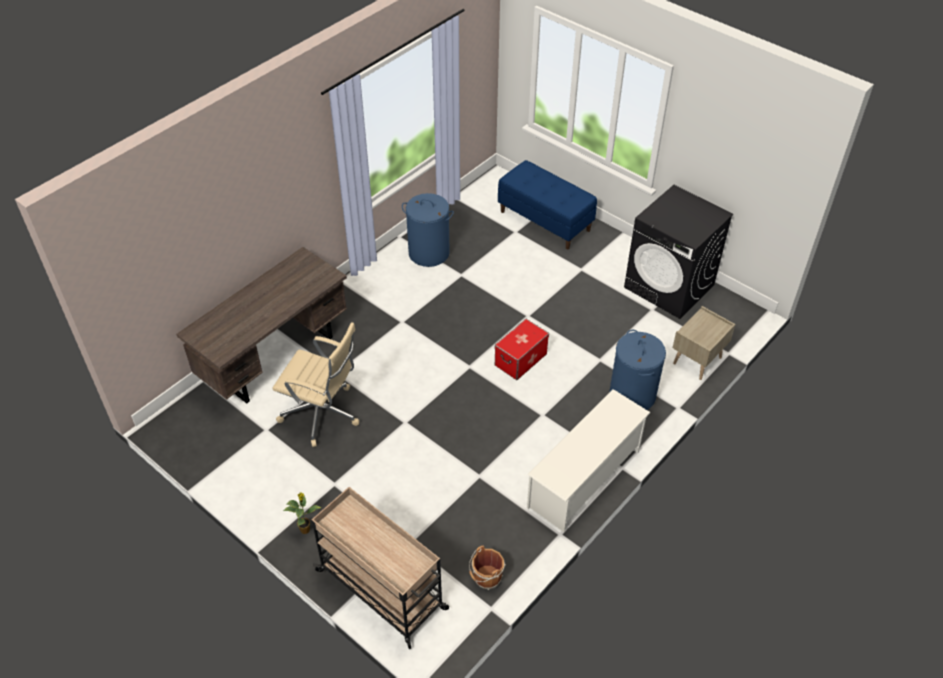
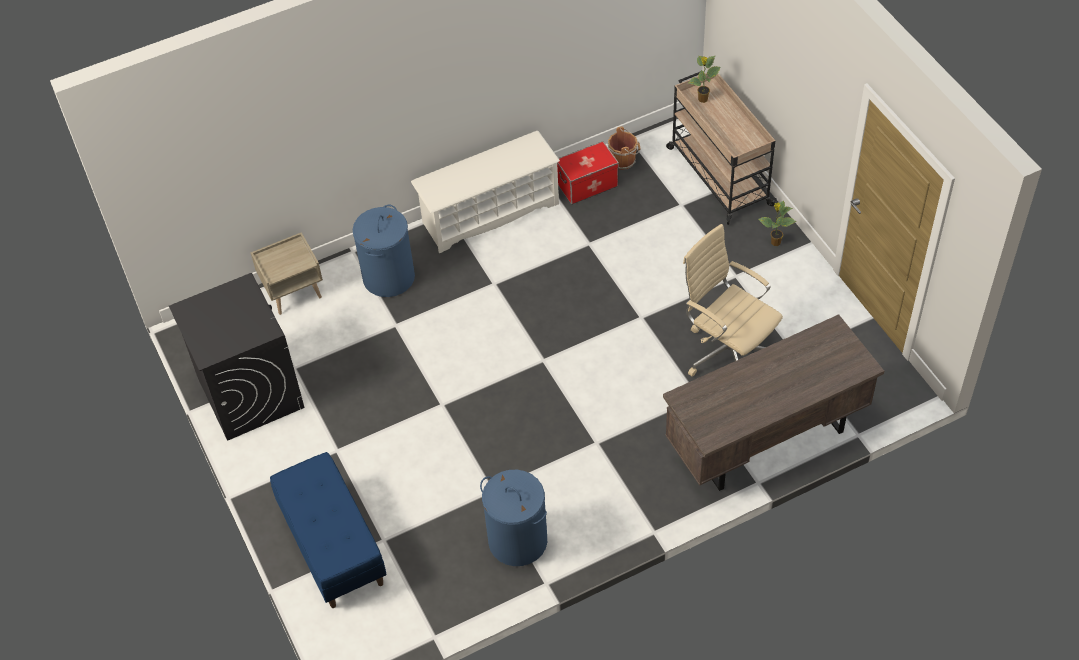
camera: 155 degrees left, 5 degrees up
storage box [495,319,549,380] -> storage box moved to [557,141,619,204]
none -> potted plant [688,56,720,103]

